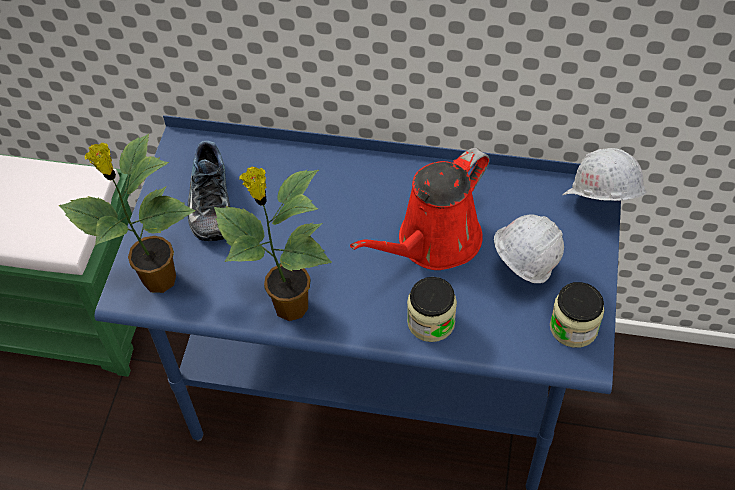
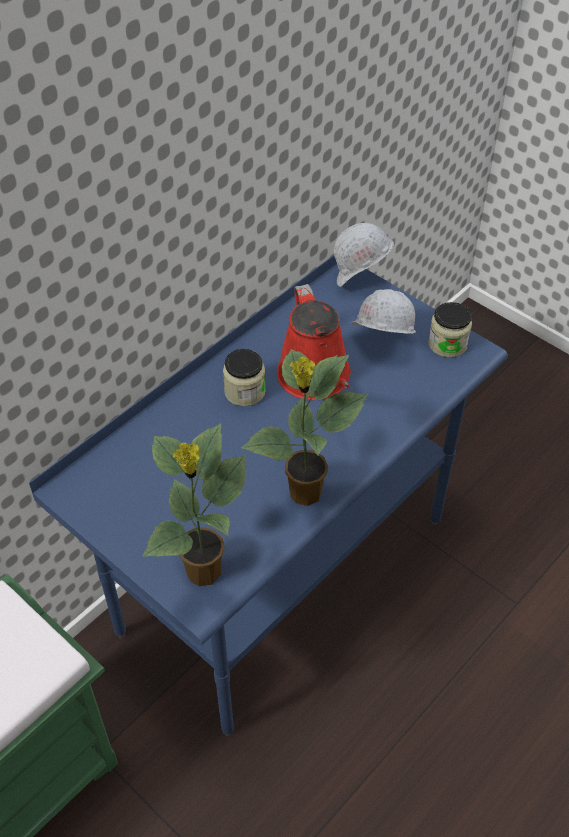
camera: 60 degrees left, 5 degrees down
shoe [187,141,230,241] -> none
jar [407,277,457,342] -> jar moved to [223,349,266,407]

